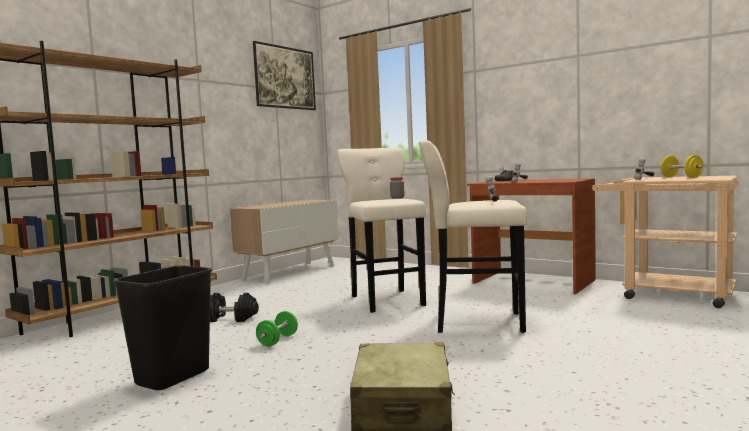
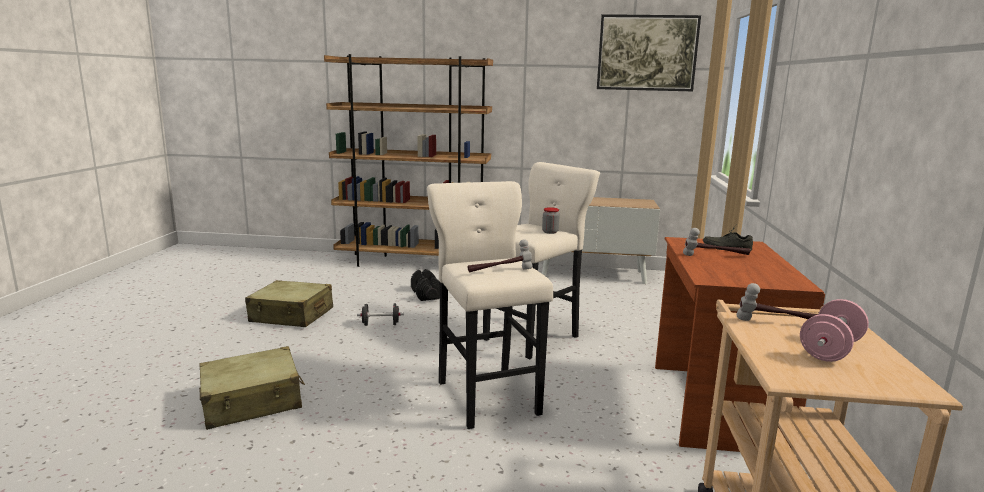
camera: 60 degrees right, 10 degrees up
black trash can [113,266,212,390] -> beige suitcase [245,280,333,327]
green dumbbell [256,311,298,347] -> black dumbbell [357,303,404,326]
yellow dumbbell [661,155,704,178] -> pink dumbbell [800,299,869,362]

